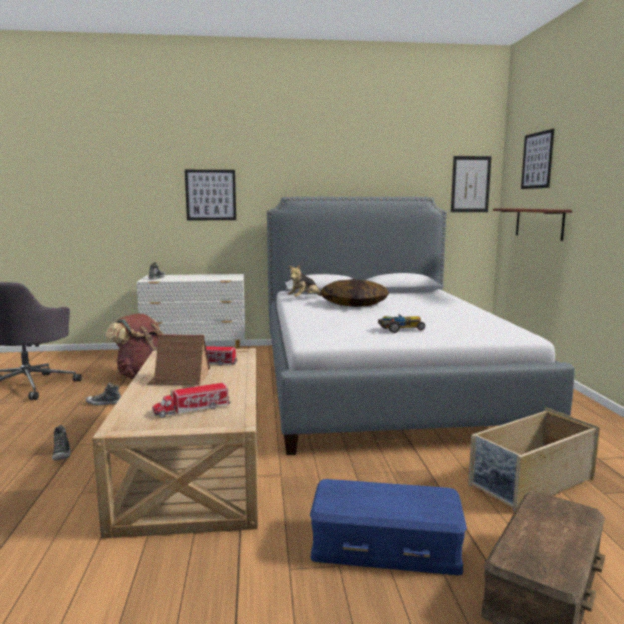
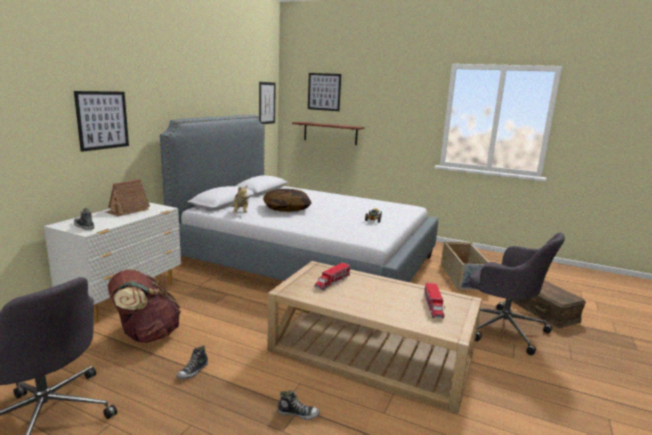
camera: 60 degrees left, 5 degrees up
toy house [147,334,210,386] -> toy house moved to [106,179,150,216]
blue storage box [310,479,467,575] -> grey office chair [470,232,565,355]

